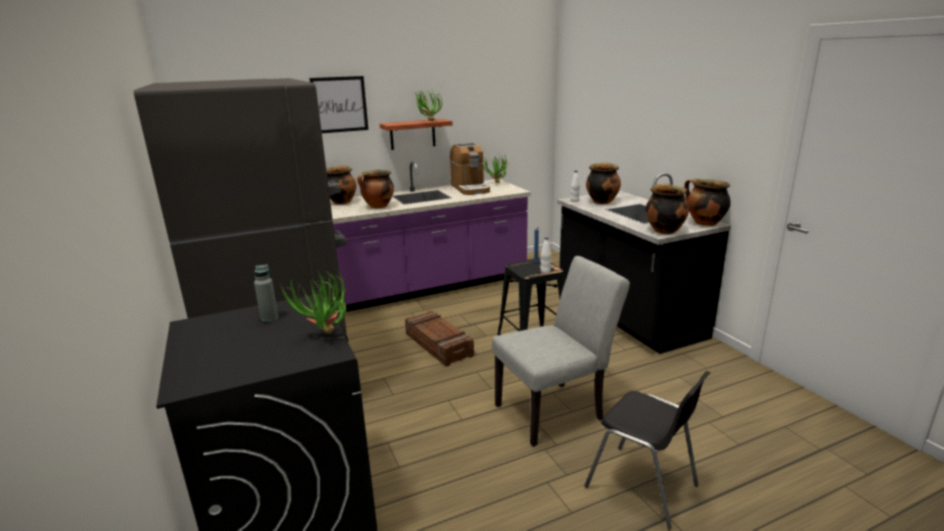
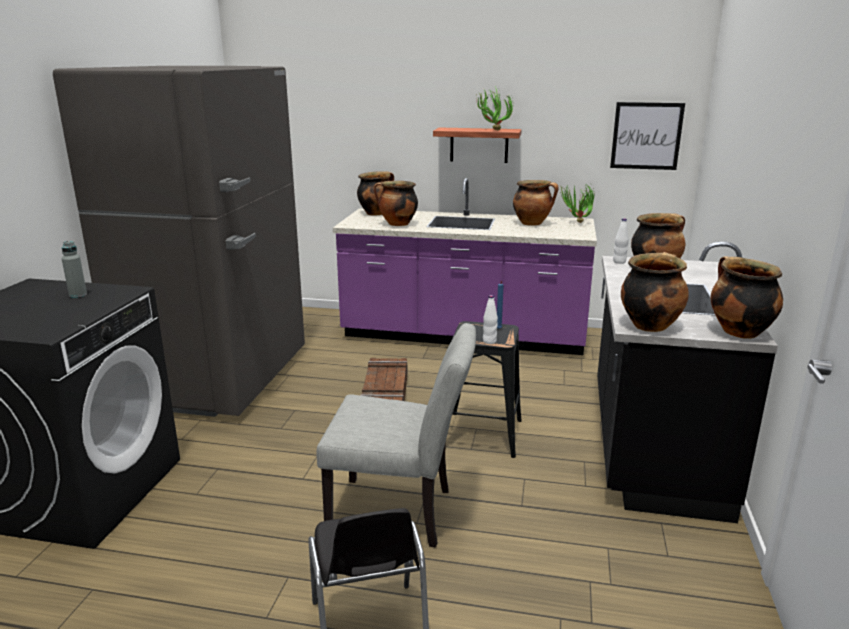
camera: 35 degrees right, 0 degrees up
potted plant [280,271,346,334] -> none
picture [309,76,368,133] -> picture moved to [610,102,685,170]
coffee machine [450,143,490,195] -> cooking pot [513,180,559,226]

